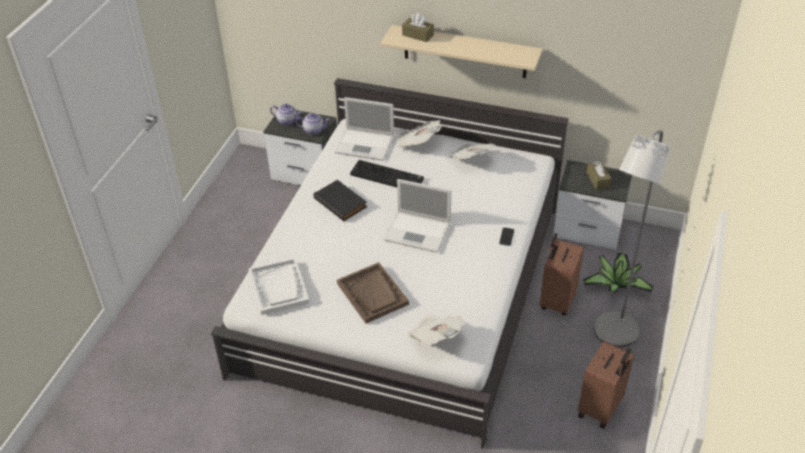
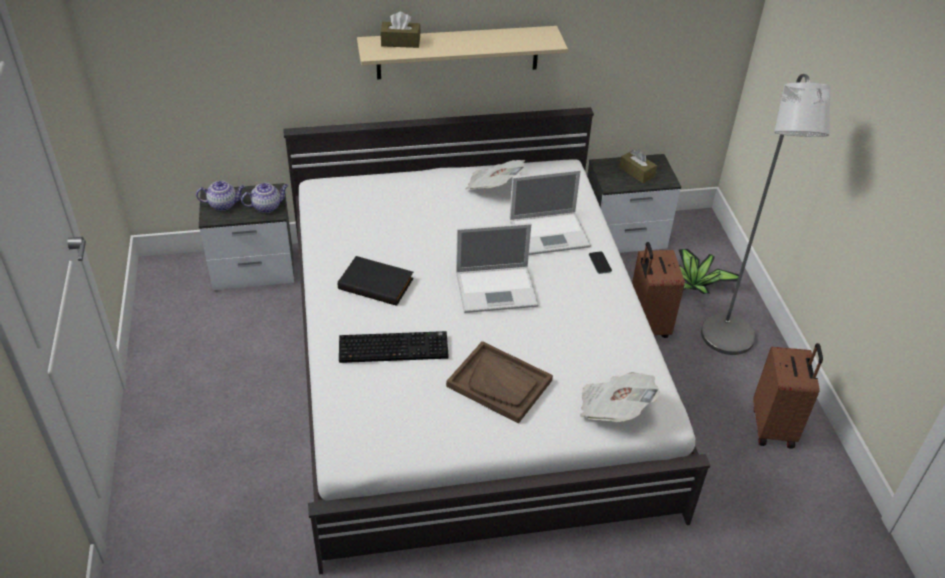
camera: 30 degrees left, 0 degrees up
white tray [249,257,309,315] -> none
laptop [335,97,394,161] -> laptop moved to [510,169,591,255]
keyboard [350,160,424,187] -> keyboard moved to [339,331,449,363]
newspaper [397,120,441,147] -> none

